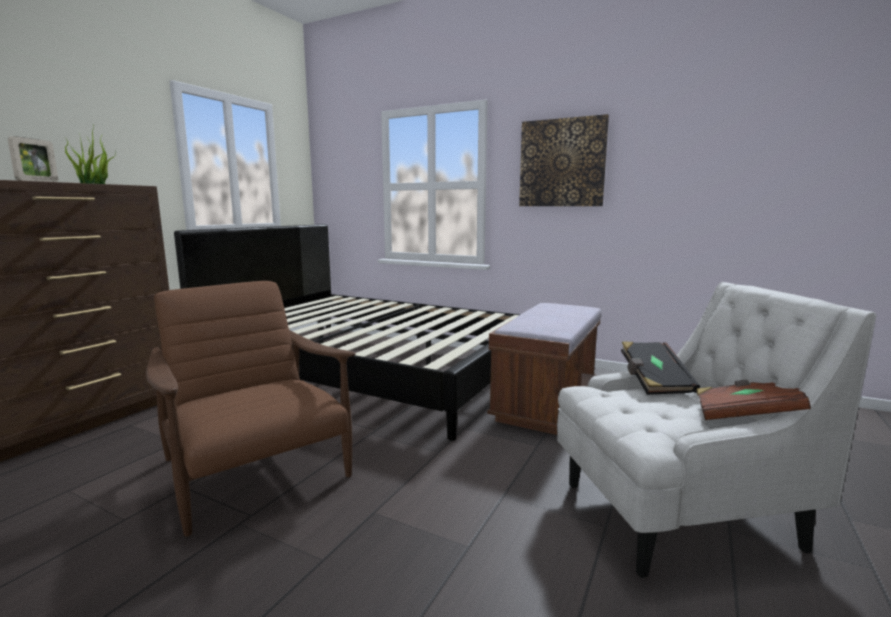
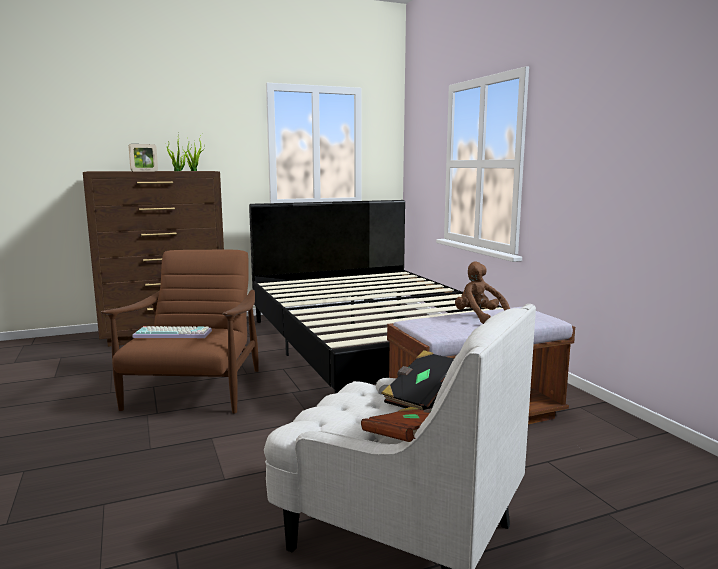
camera: 40 degrees right, 0 degrees up
picture [519,114,609,206] -> none
none -> keyboard [132,326,212,338]
none -> brown plush toy [455,261,510,324]

